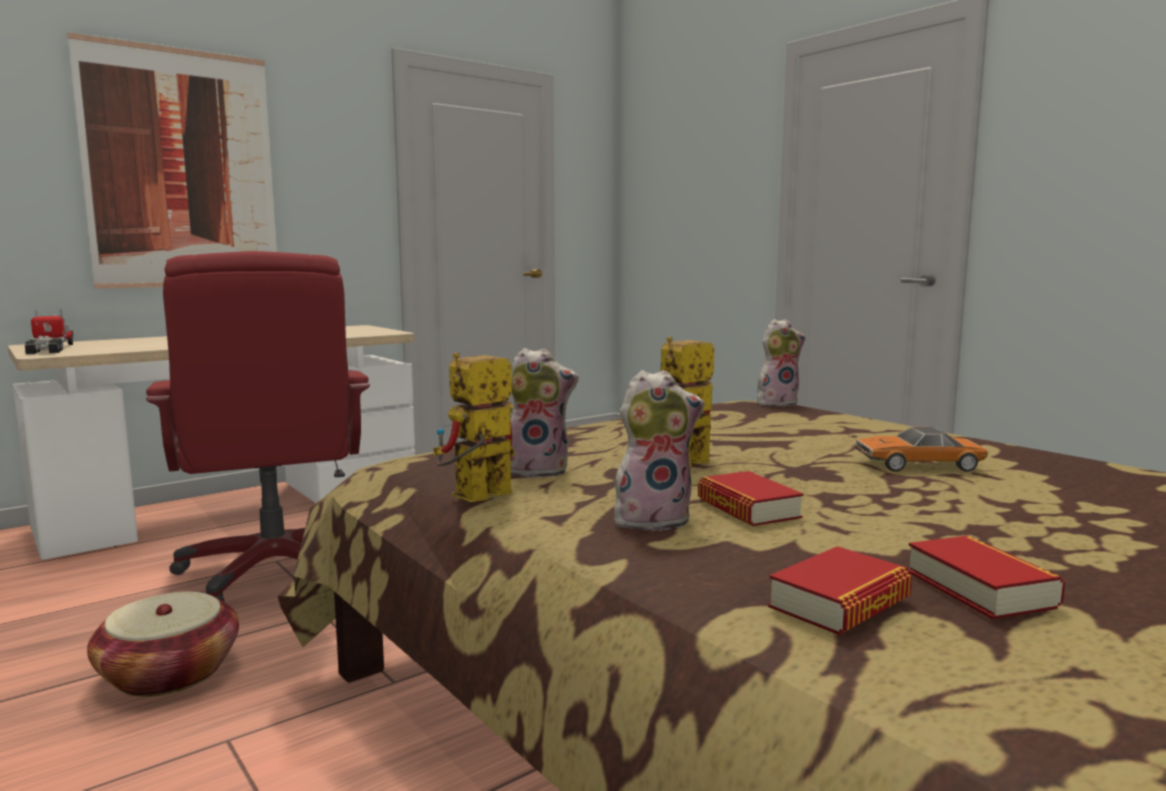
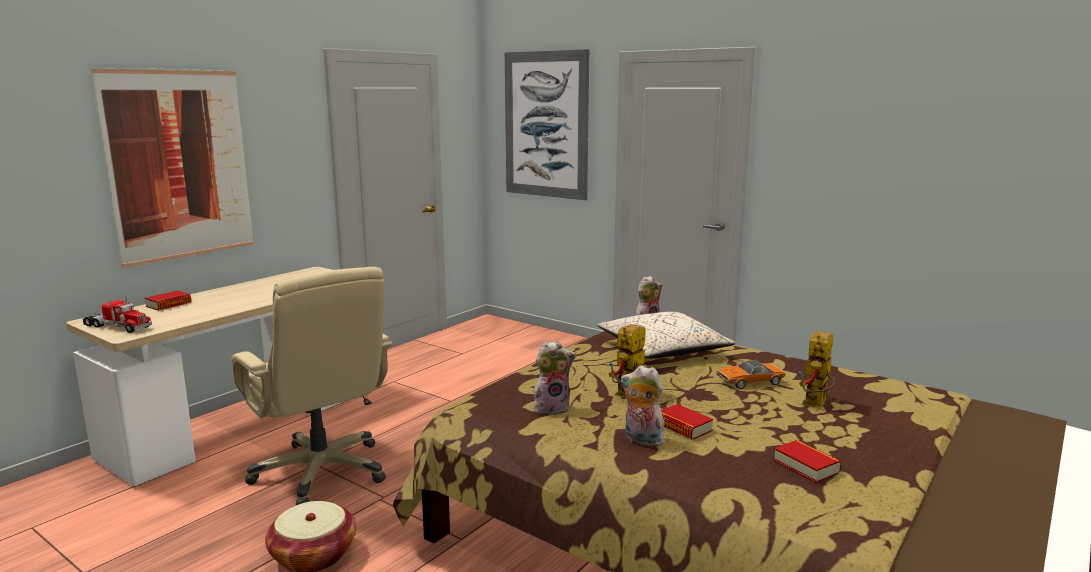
camera: 15 degrees left, 5 degrees up
toy truck [24,309,74,354] -> toy truck turned 150 degrees clockwise [82,296,152,333]
red office chair [146,251,370,602] -> beige office chair [231,267,393,505]
toy robot [433,352,515,502] -> toy robot moved to [798,331,835,408]
plush toy [614,370,705,531] -> plush toy turned 120 degrees counterclockwise [621,365,665,447]
book [768,546,912,635] -> book moved to [145,290,191,311]
none -> picture [505,49,589,200]
none -> beige pillow [597,312,736,359]

